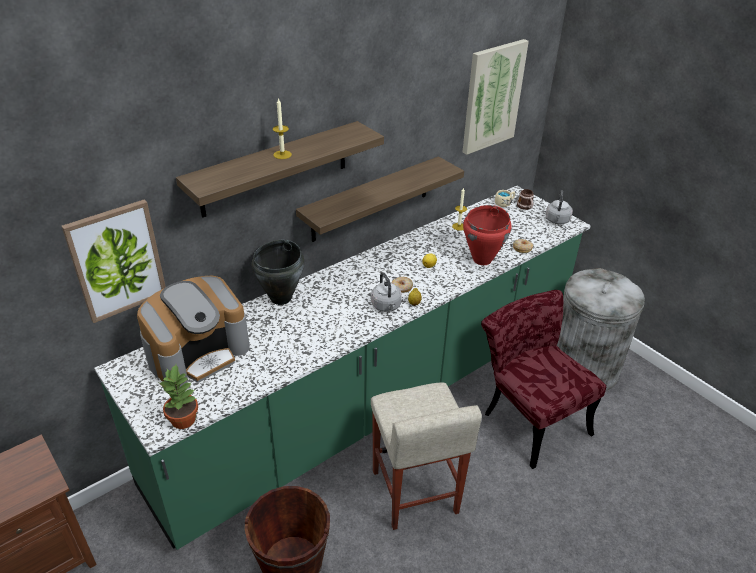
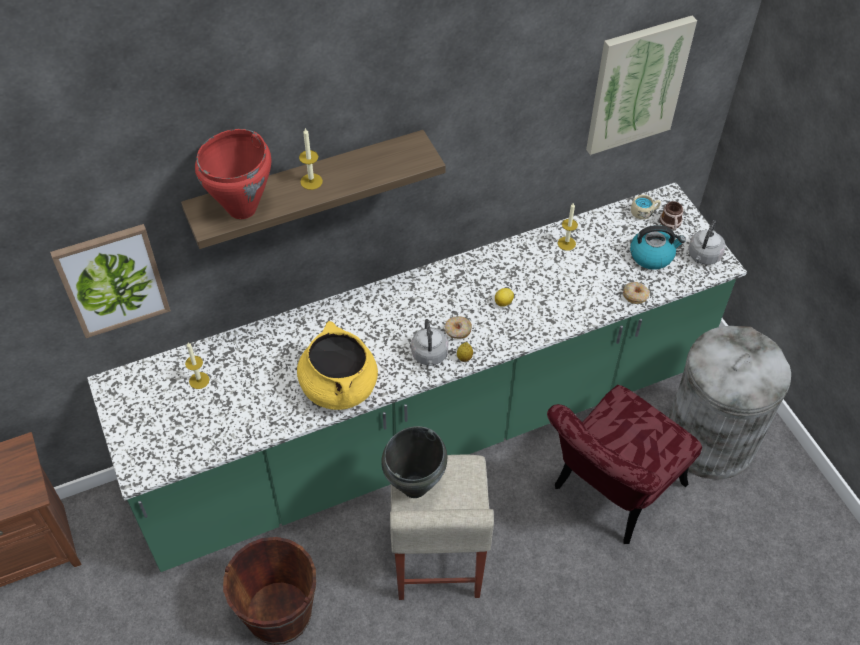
camera: 15 degrees right, 15 degrees up
coffee machine [137,276,250,387] -> candle [185,342,209,389]
potted plant [159,365,198,429] -> none
black cooking pot [252,240,304,305] -> black cooking pot moved to [381,426,447,498]
shelf [296,156,464,242] -> none
red cooking pot [463,205,512,265] -> red cooking pot moved to [195,129,271,219]
red chair [481,290,606,469] -> red chair turned 120 degrees counterclockwise [547,385,702,544]
none -> yellow cooking pot [297,321,378,410]
none -> kettle [630,225,686,270]

